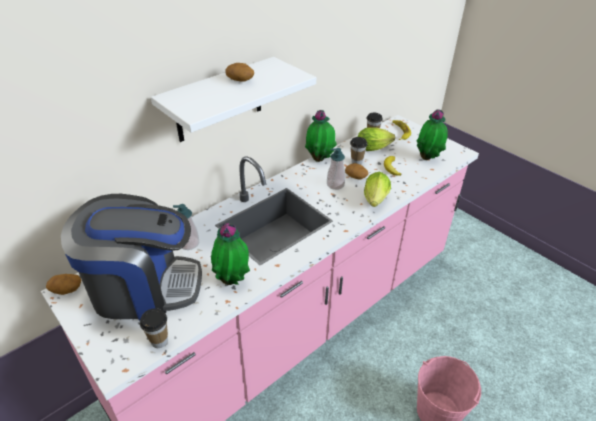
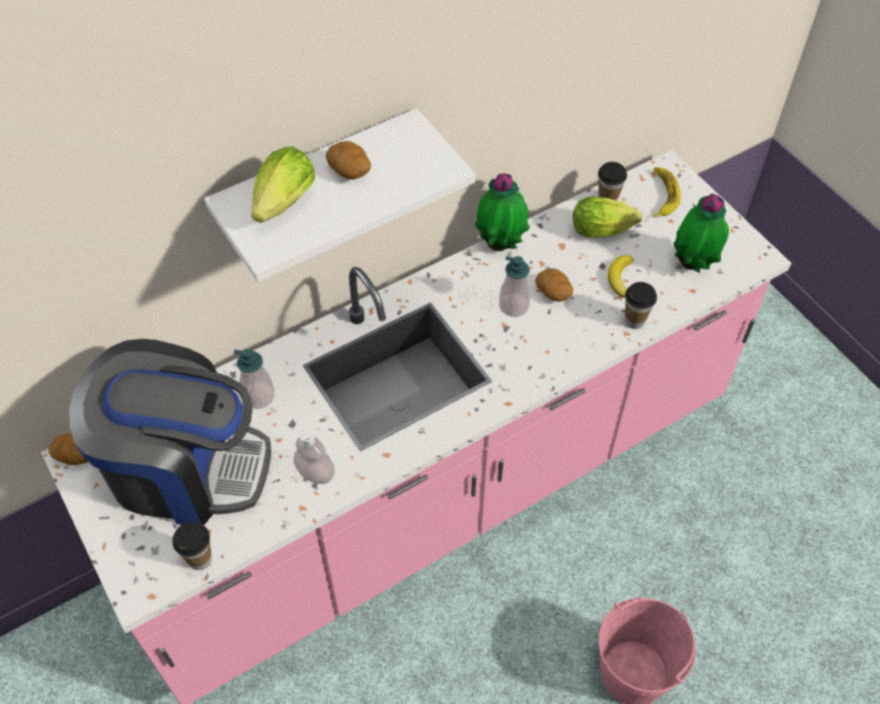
camera: 10 degrees right, 15 degrees up
potted plant [211,223,250,285] -> soap dispenser [293,428,335,484]
cup [350,137,367,165] -> cup moved to [625,282,657,329]
lettuce [364,172,391,207] -> lettuce moved to [251,147,315,223]

